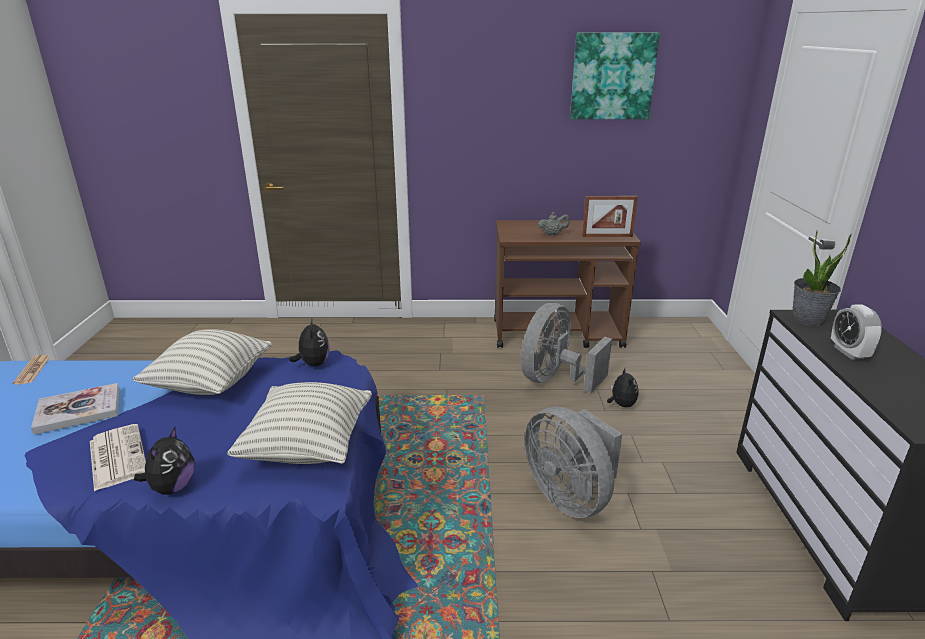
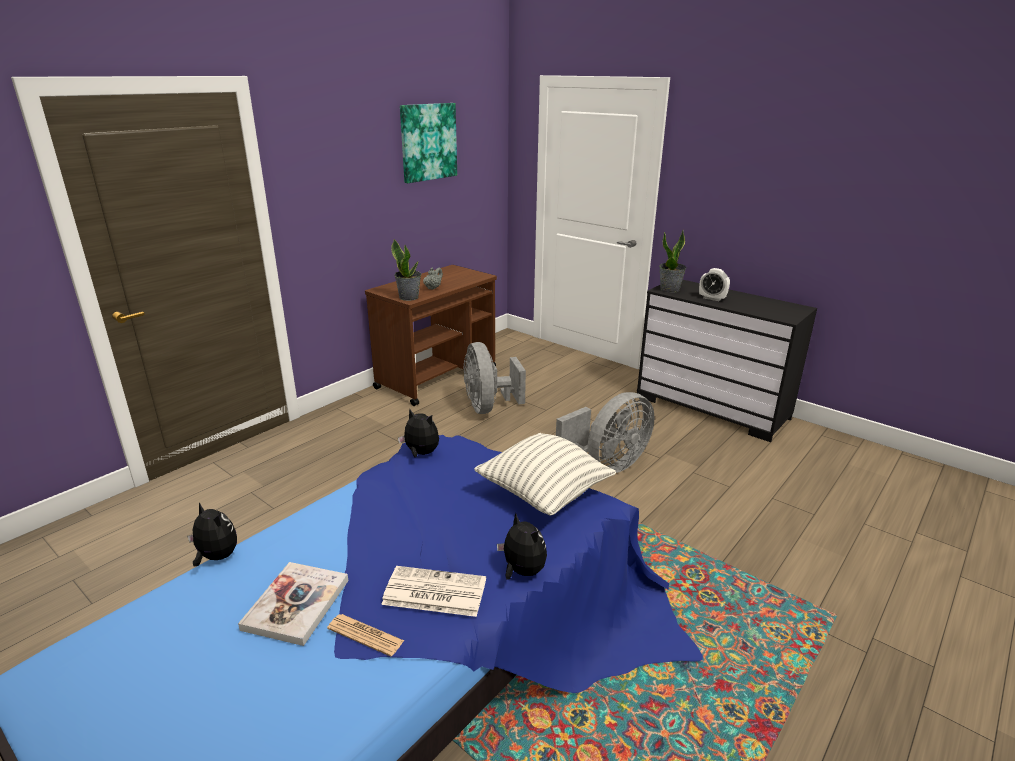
camera: 50 degrees left, 0 degrees up
newspaper [13,355,50,385] -> newspaper moved to [327,614,404,657]
pillow [132,329,272,395] -> none
grey fan [525,407,622,518] -> grey fan turned 45 degrees counterclockwise [556,392,654,473]
picture frame [582,196,638,237] -> none
plush toy [607,368,638,407] -> plush toy moved to [187,502,237,567]
none -> potted plant [392,239,421,301]

